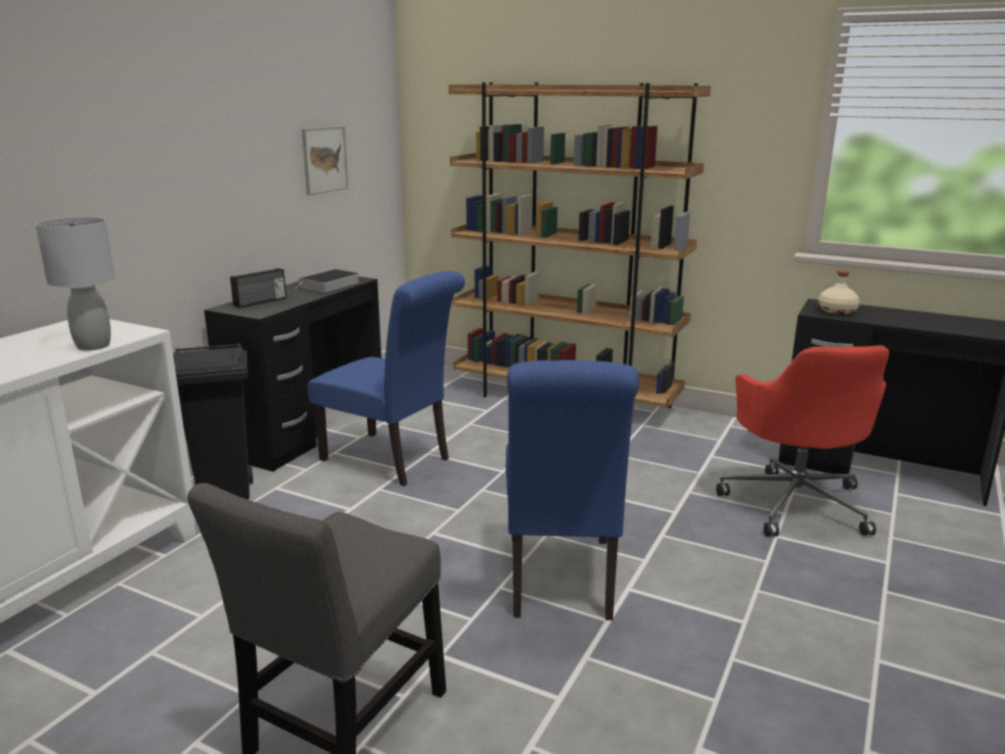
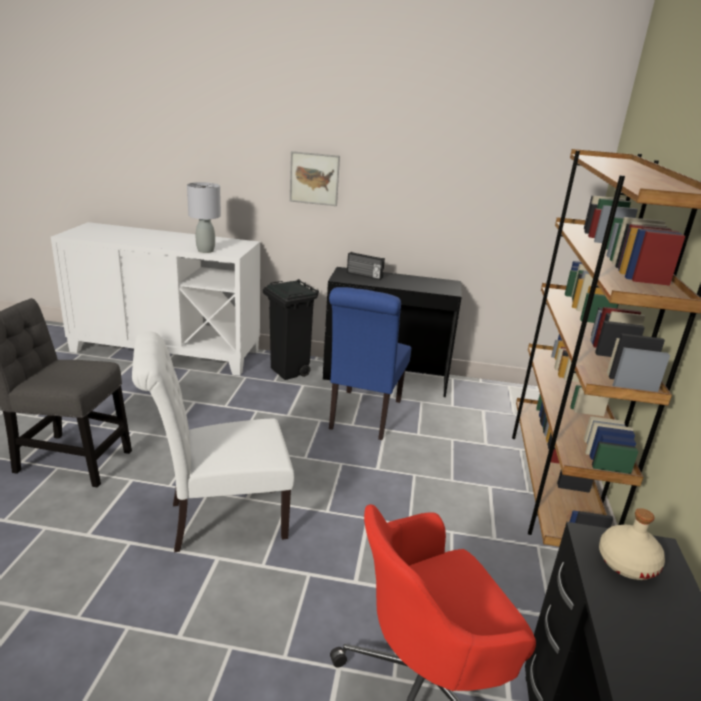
camera: 70 degrees right, 5 degrees up
book [297,269,359,292] -> none
picture [302,126,348,195] -> picture moved to [290,151,340,206]
blue chair [506,360,639,620] -> white chair [132,332,295,553]

